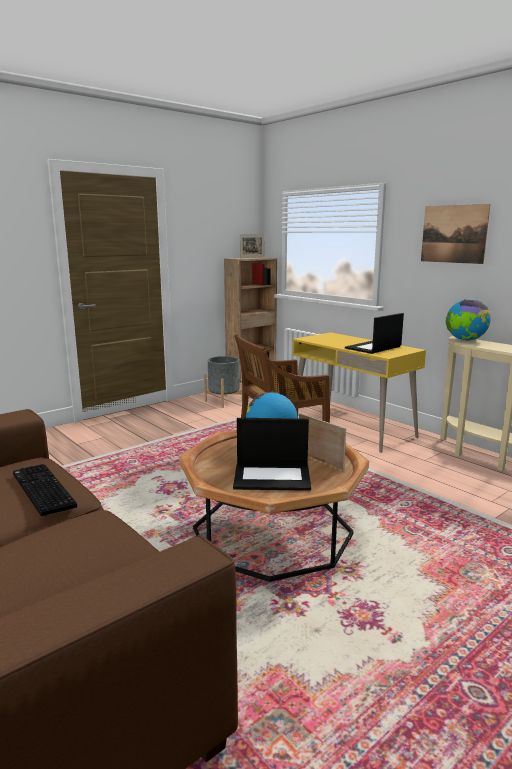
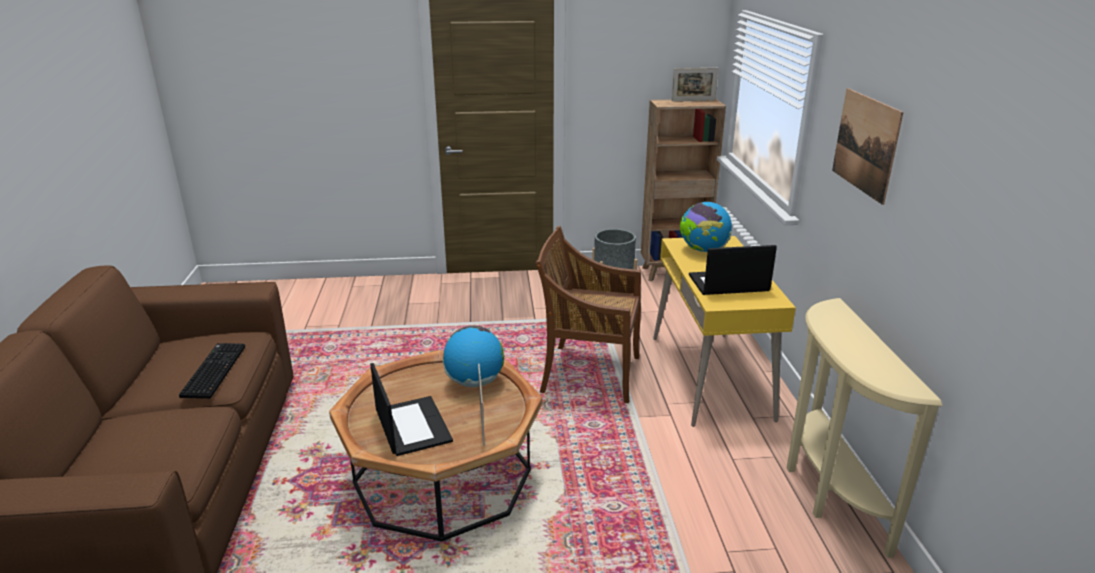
camera: 35 degrees right, 10 degrees up
laptop [233,418,311,491] -> laptop turned 150 degrees counterclockwise [370,363,453,456]
globe [446,299,491,341] -> globe moved to [679,202,732,252]

